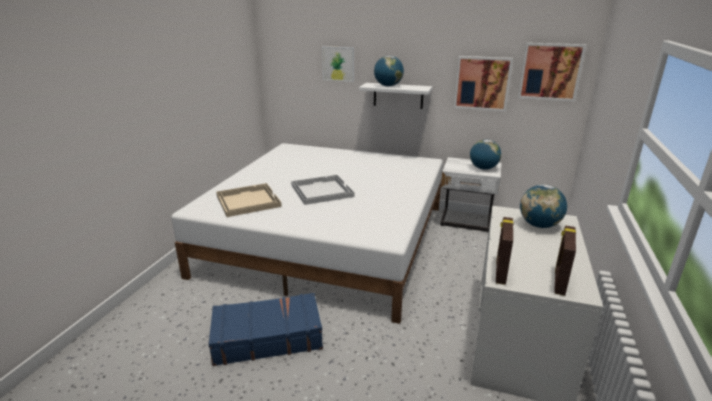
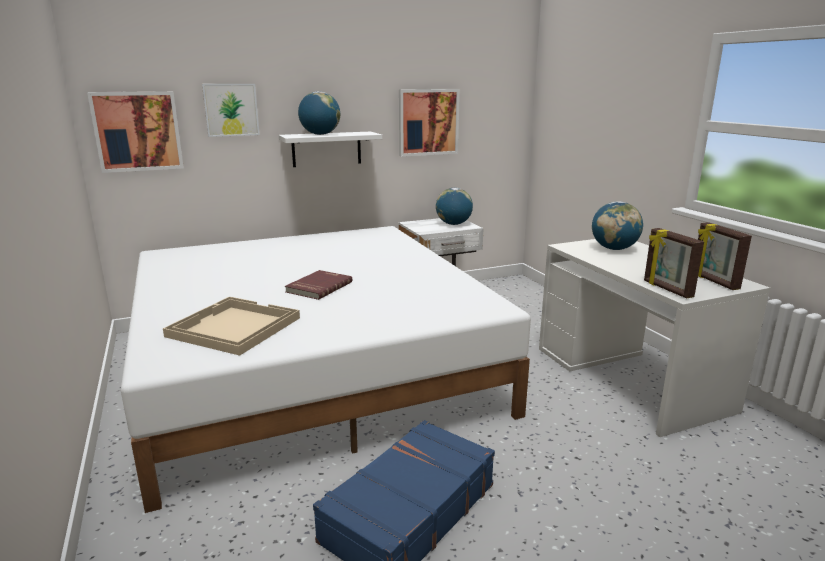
camera: 40 degrees left, 5 degrees down
white tray [291,175,354,205] -> red book [285,270,352,300]
picture [518,43,586,102] -> picture moved to [87,91,184,173]

